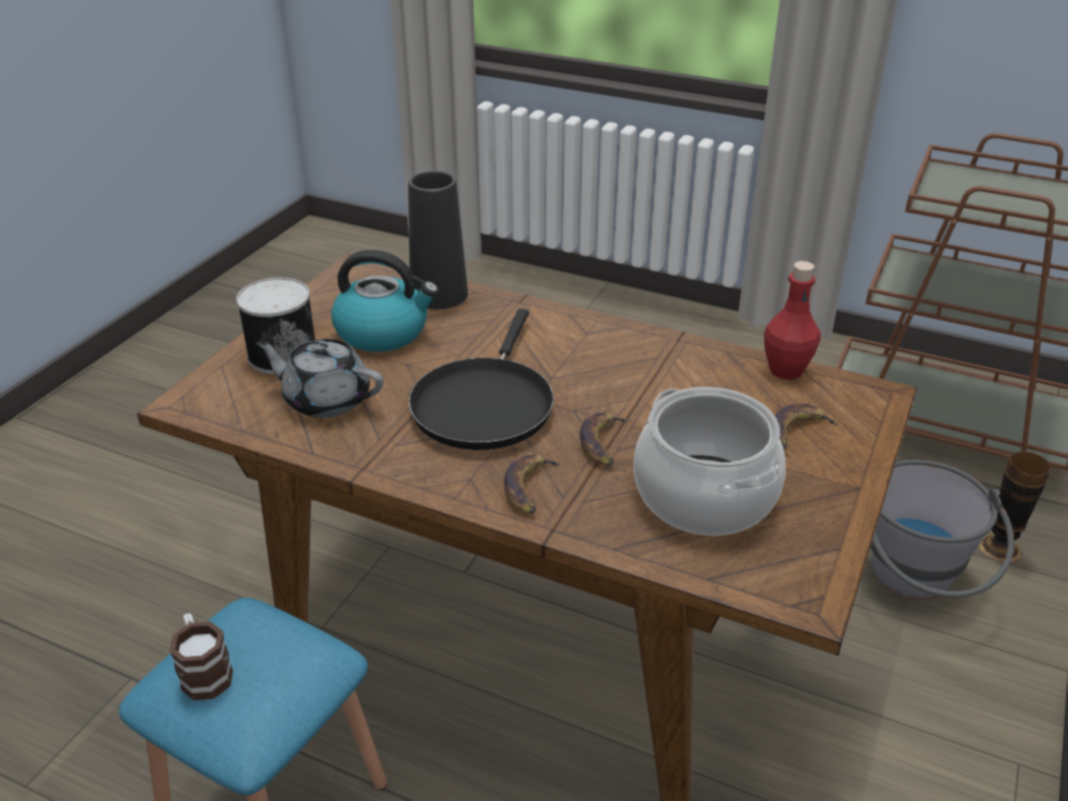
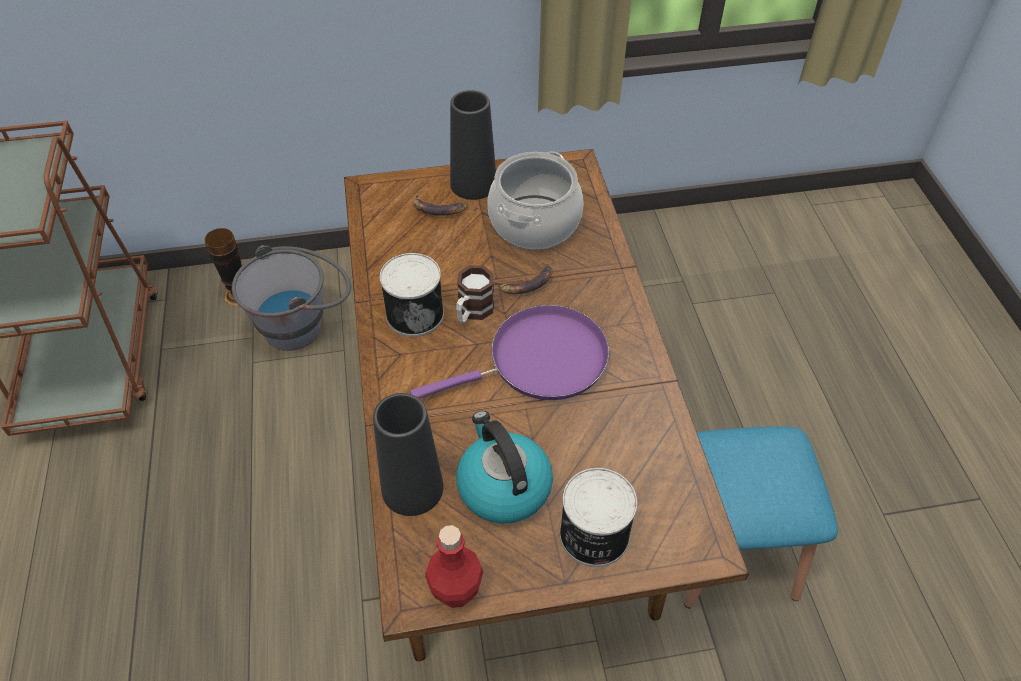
camera: 125 degrees left, 15 degrees up
mug [169,613,233,700] -> mug moved to [456,265,495,323]
grey teapot [256,339,383,418] -> none
black frying pan [408,309,554,450] -> purple frying pan [410,305,609,400]
banana [504,453,562,514] -> none
red bottle [764,261,820,380] -> red bottle moved to [425,525,483,608]
none -> can [379,253,444,337]
none -> black vase [450,90,496,200]

